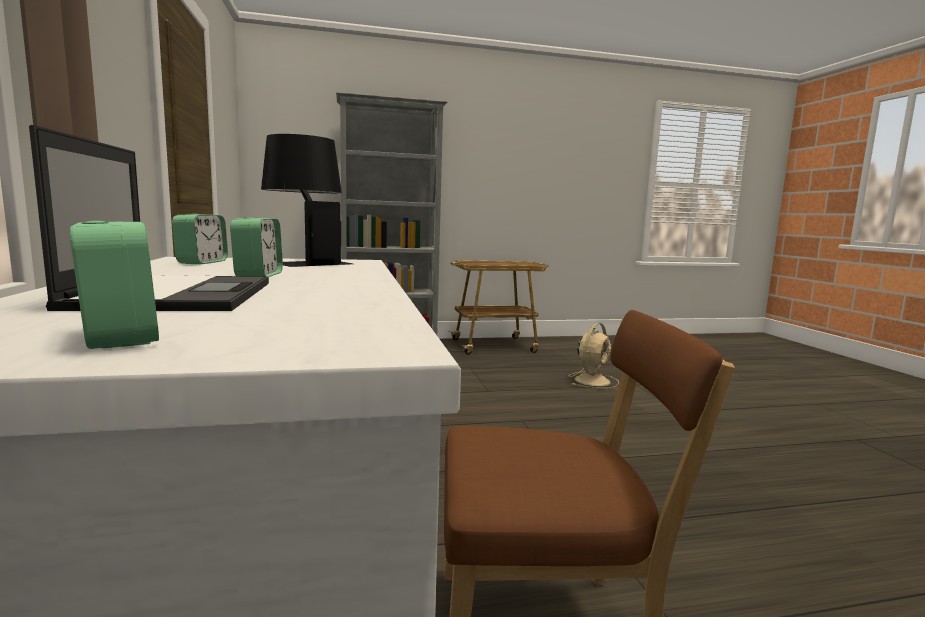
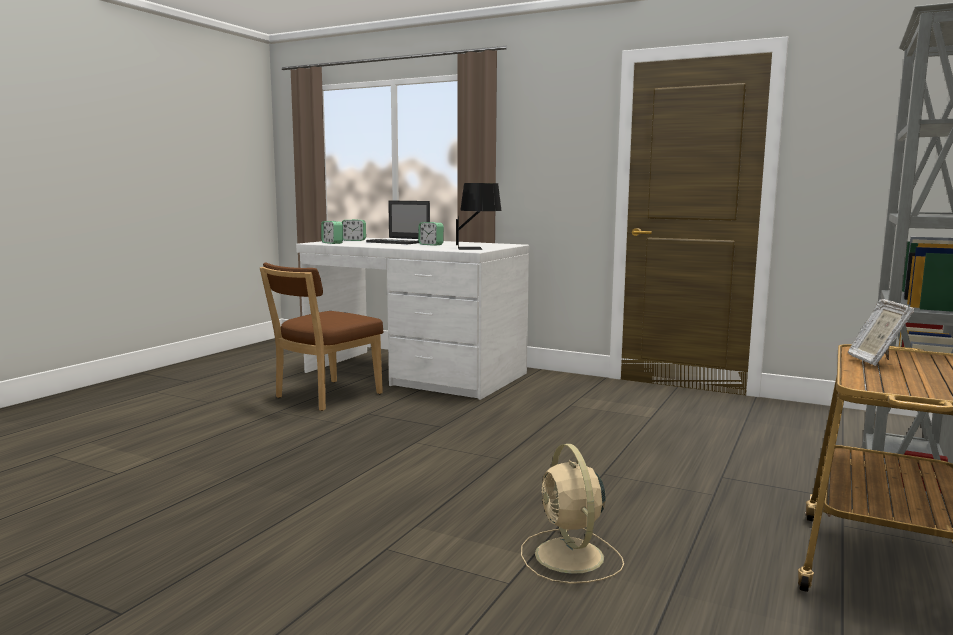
camera: 130 degrees right, 0 degrees up
alarm clock [172,214,228,265] -> alarm clock moved to [321,221,343,244]
none -> picture frame [848,299,915,366]

